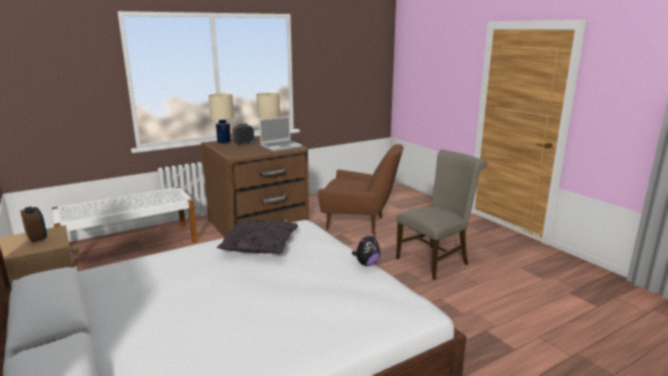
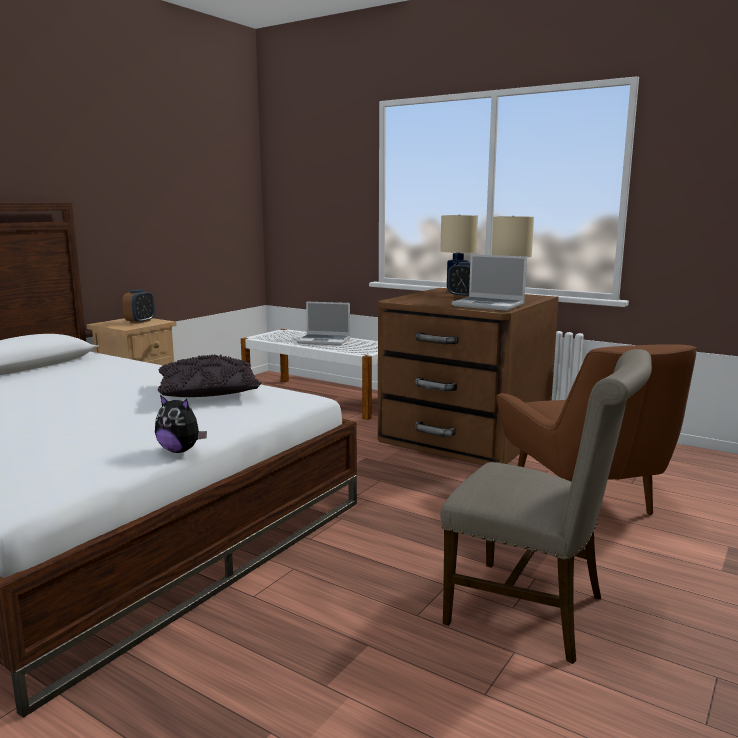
camera: 65 degrees right, 5 degrees down
none -> laptop [297,302,350,346]

